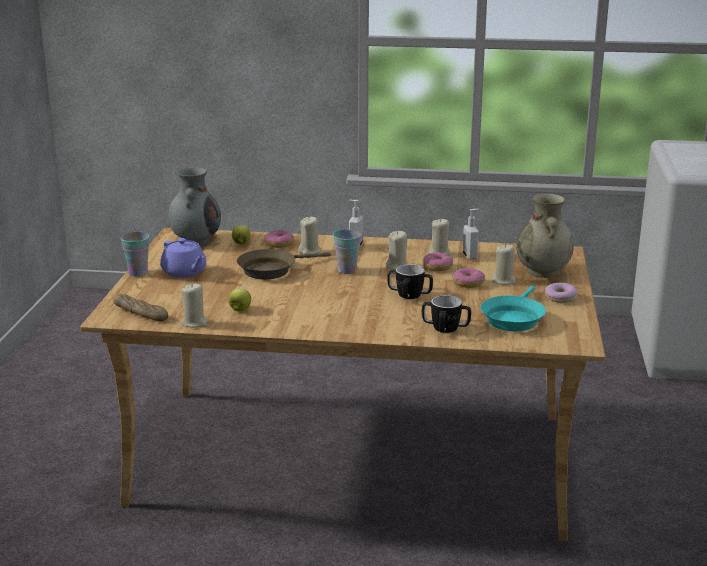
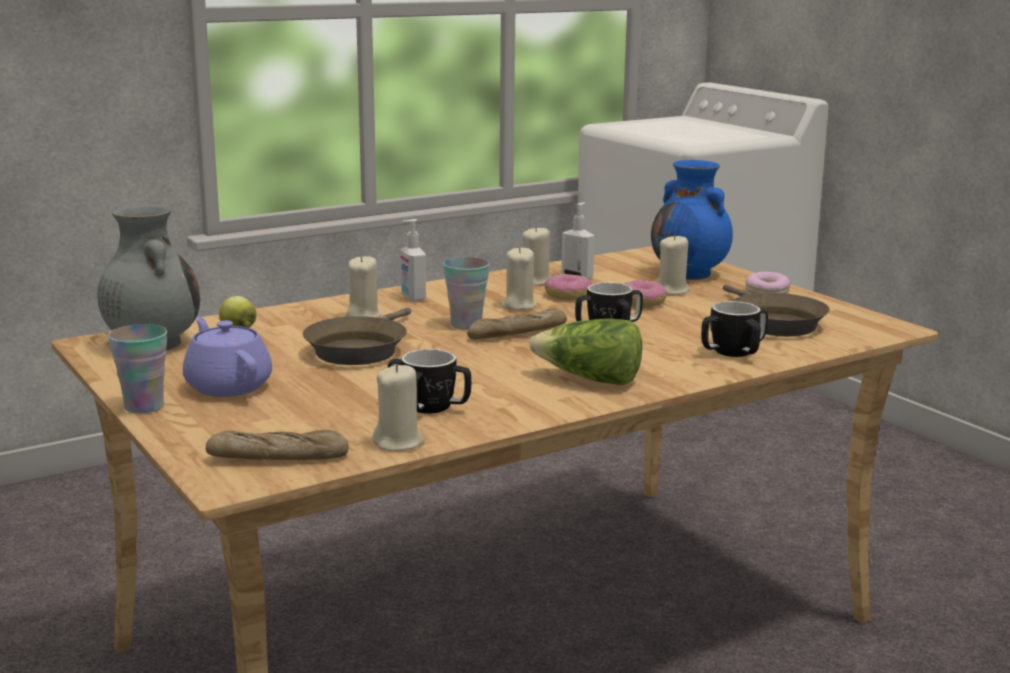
camera: 40 degrees left, 5 degrees down
purple teapot [160,238,206,278] -> purple teapot turned 135 degrees counterclockwise [183,317,272,397]
apple [228,289,251,312] -> mug [388,349,471,414]
donut [265,230,294,248] -> none
turquoise frying pan [480,286,546,331] -> brown frying pan [723,285,830,336]
beige vase [517,193,574,278] -> blue vase [651,160,733,279]
none -> bread [467,308,567,339]
none -> lettuce [530,319,642,385]

